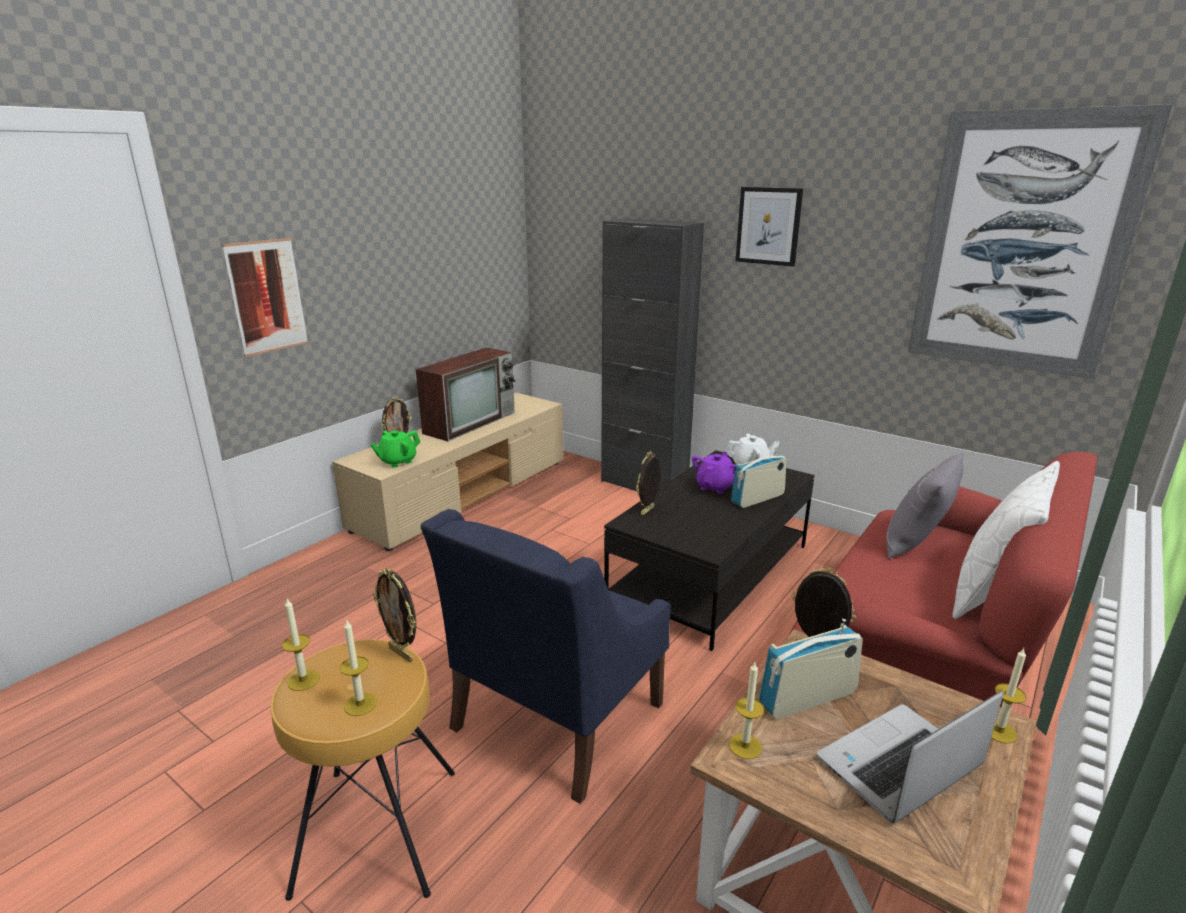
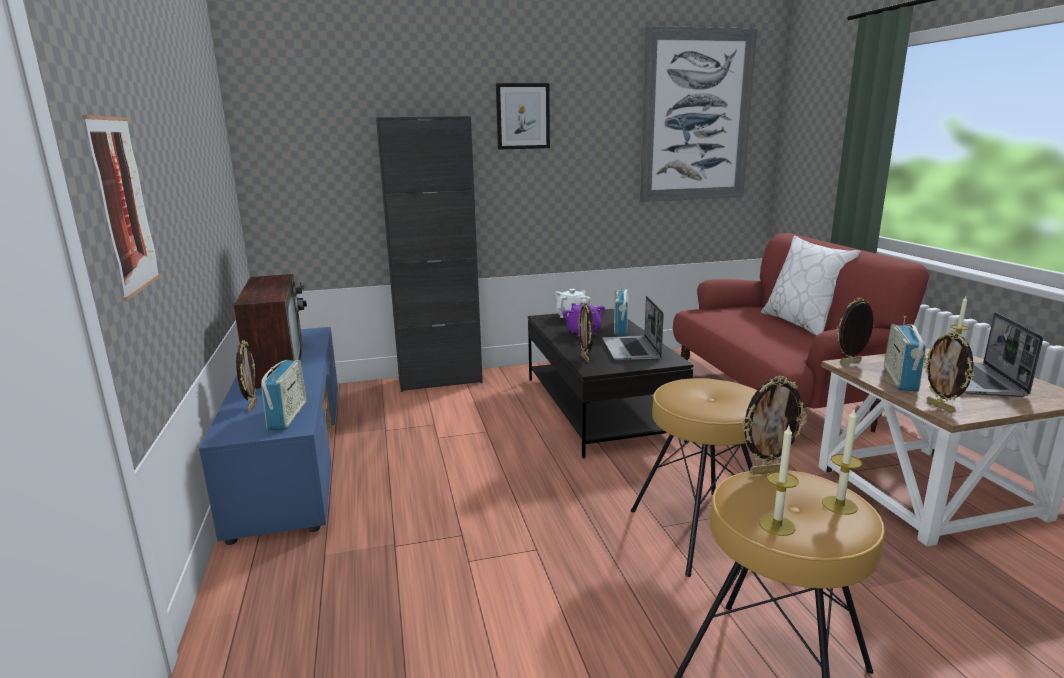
camera: 50 degrees left, 5 degrees down
beige tv stand [332,393,564,551] -> blue tv stand [199,327,338,545]
green teapot [370,430,420,468] -> radio [261,360,307,430]
blue armchair [420,509,671,804] -> brown stool [631,378,757,577]
candle [729,662,764,759] -> picture frame [924,331,974,413]
grey pillow [886,453,964,559] -> none
none -> laptop [602,296,664,361]

